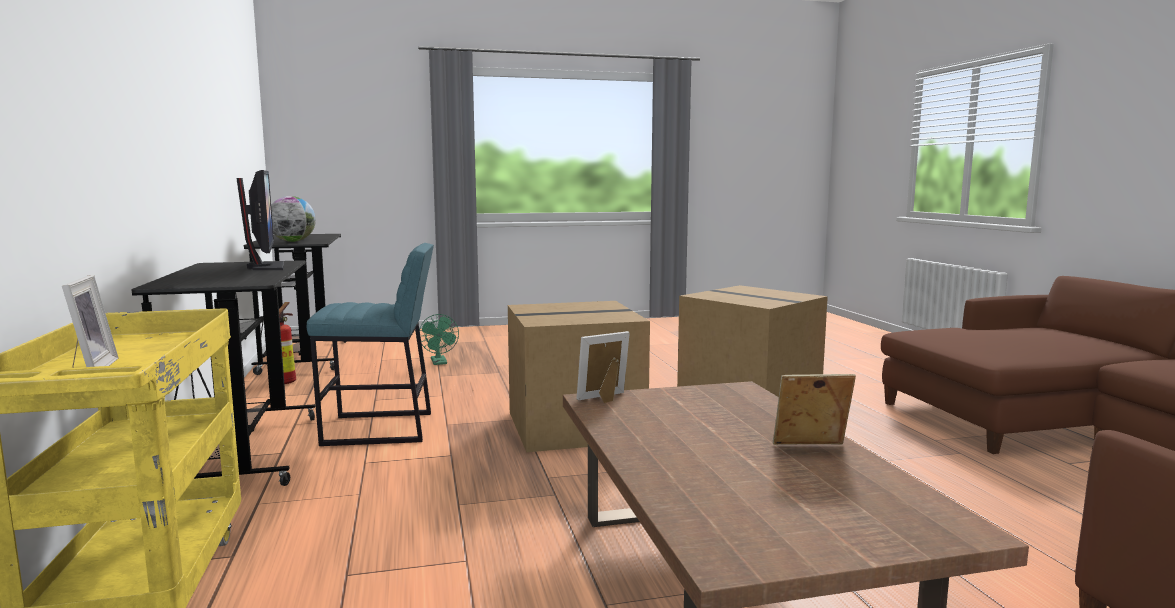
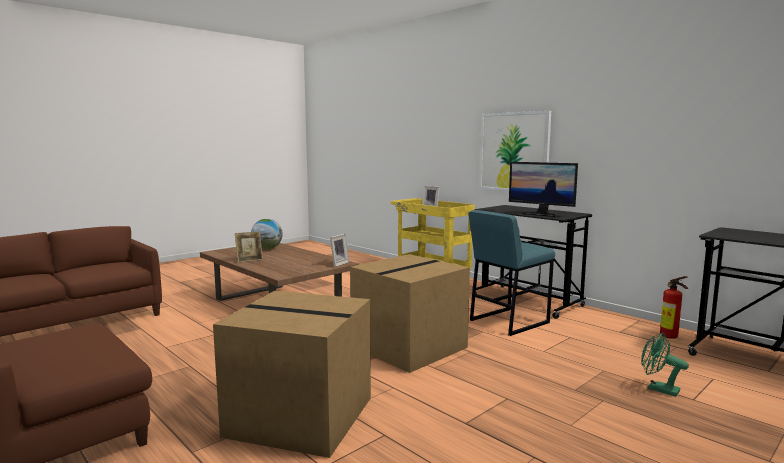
camera: 150 degrees right, 0 degrees up
globe [271,196,316,242] -> globe moved to [251,219,283,249]
none -> picture [479,111,551,191]

